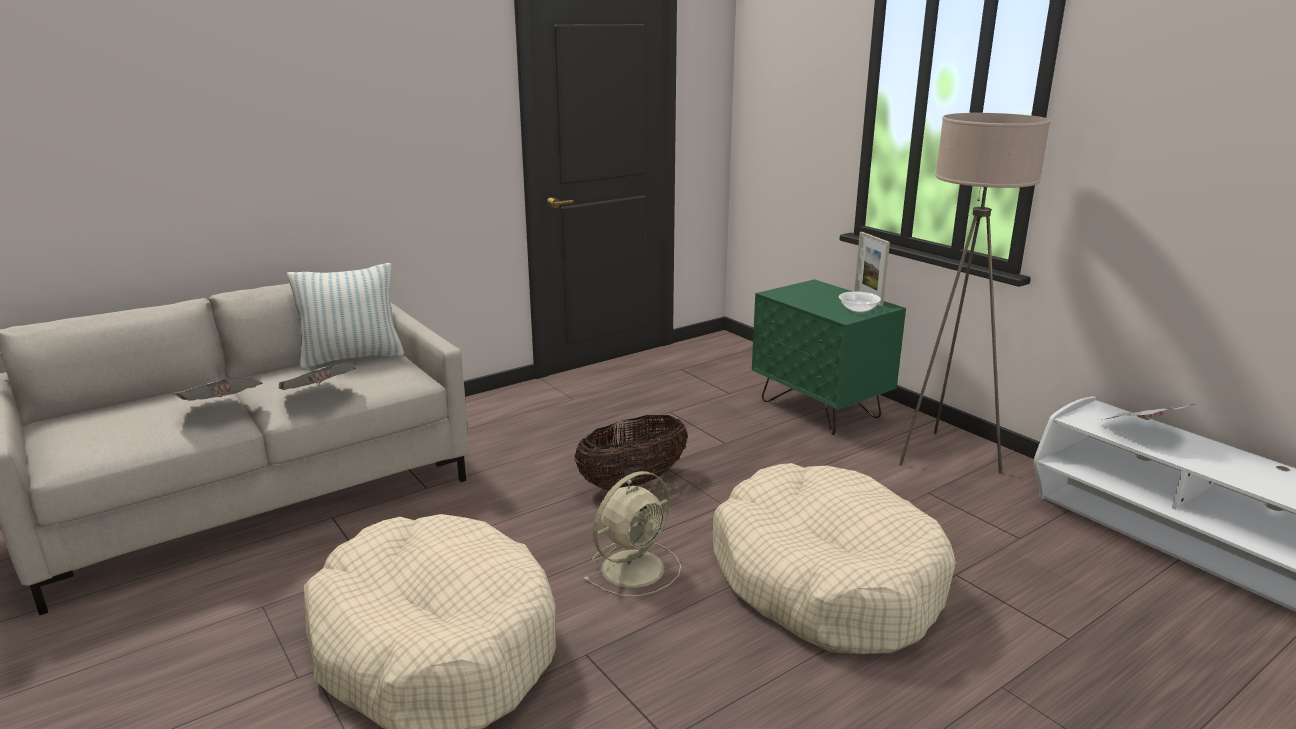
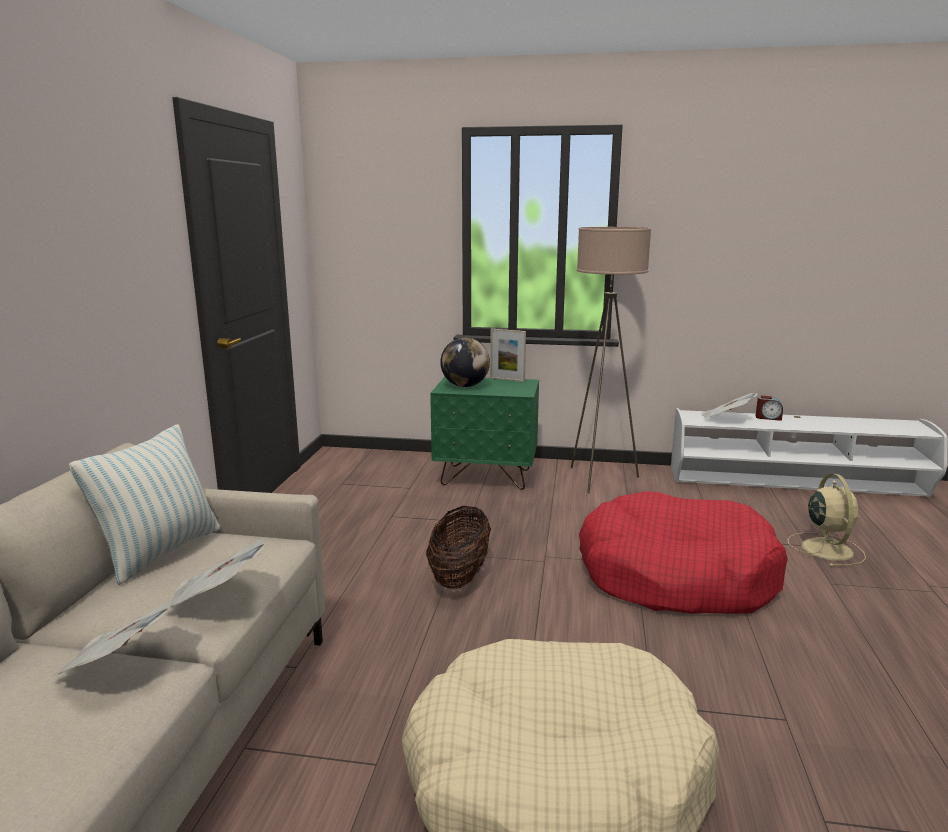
camera: 45 degrees left, 5 degrees down
beige fan [583,471,681,597] -> beige fan moved to [787,474,866,567]
beige dog bed [713,463,956,654] -> red dog bed [579,491,788,614]
bowl [839,292,881,313] -> none
none -> globe [440,338,490,387]
none -> alarm clock [756,396,783,421]

